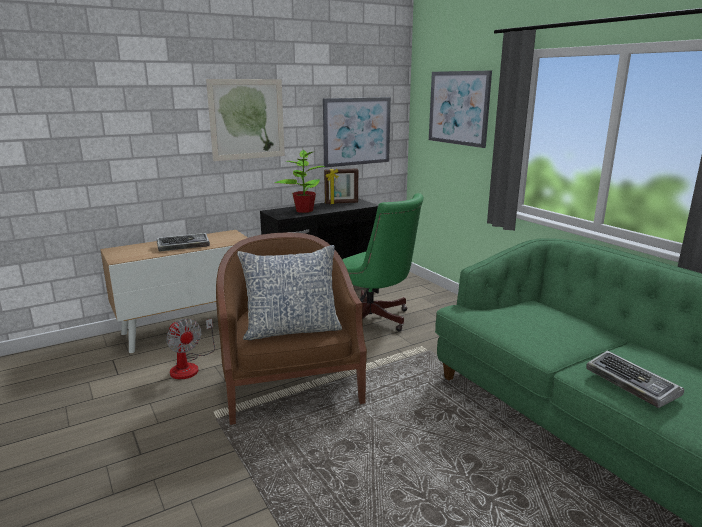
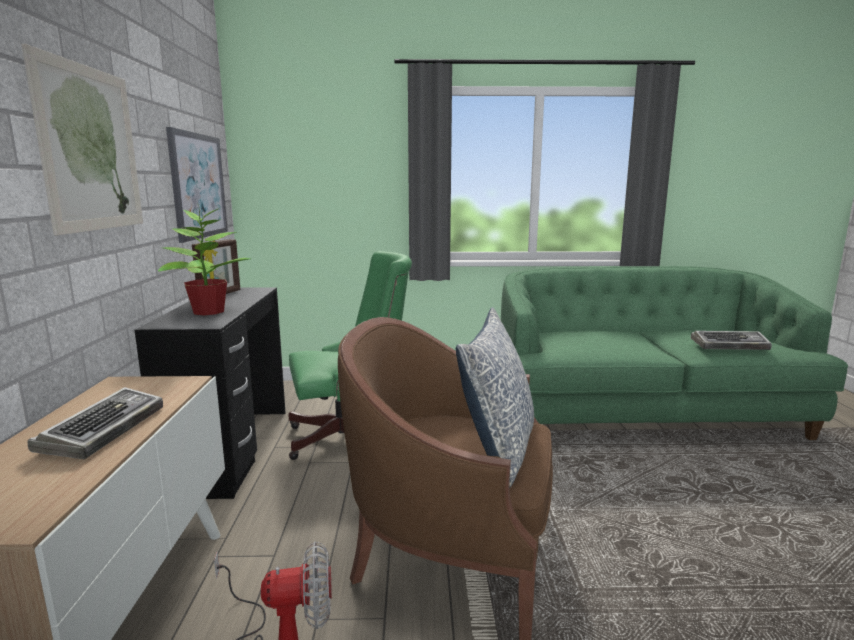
camera: 60 degrees left, 5 degrees down
picture [429,70,492,148] -> none

